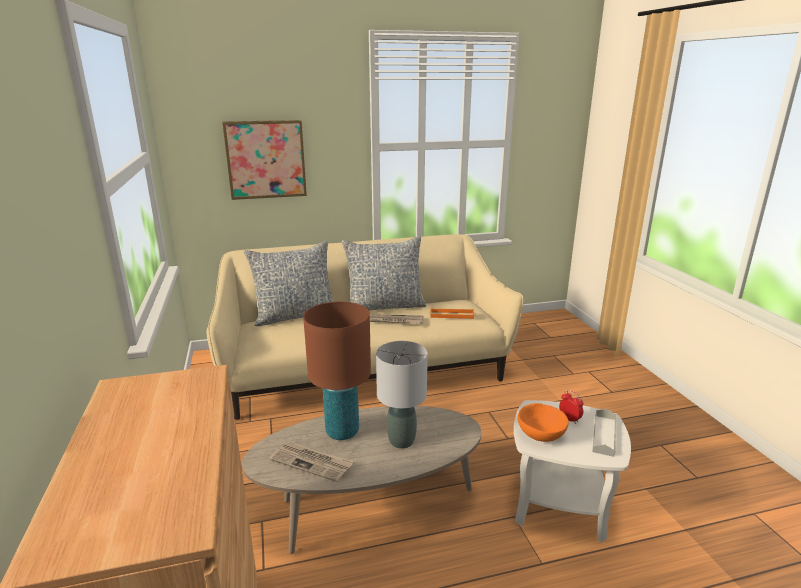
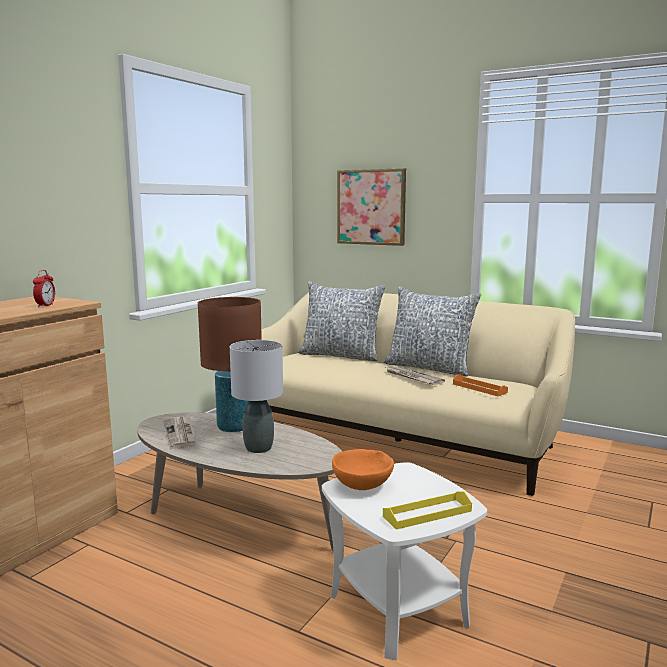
camera: 45 degrees right, 10 degrees down
alarm clock [559,390,583,424] -> alarm clock moved to [33,270,55,308]
grey tray [592,409,616,457] -> yellow tray [383,492,472,530]

